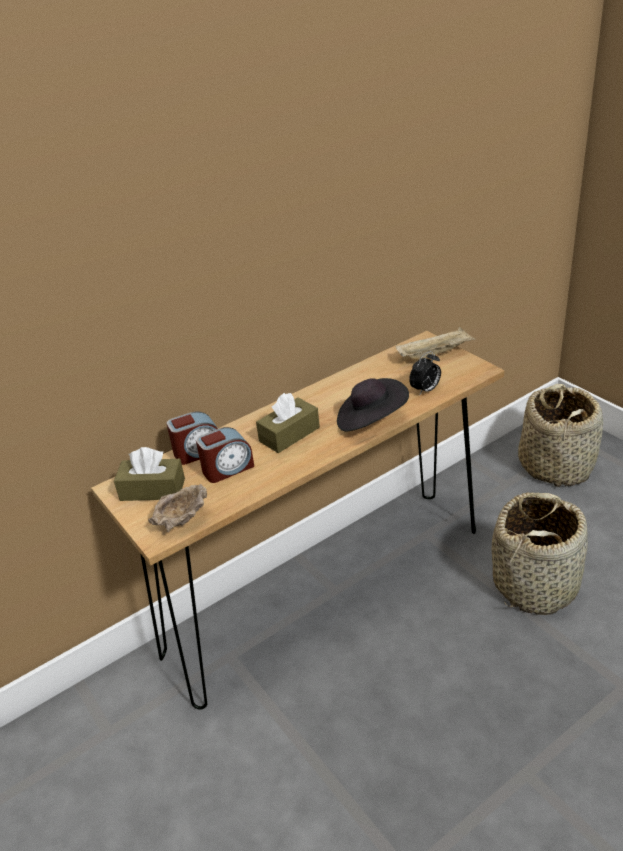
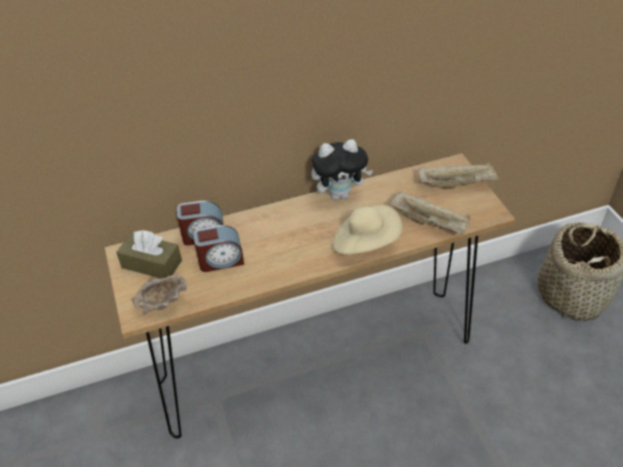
camera: 15 degrees right, 10 degrees up
brown tissue box [256,393,320,453] -> none
black hat [337,378,409,431] -> beige hat [333,205,402,255]
alarm clock [409,351,441,396] -> beige tray [390,191,470,235]
basket [492,492,588,615] -> none
none -> plush toy [311,139,373,200]

